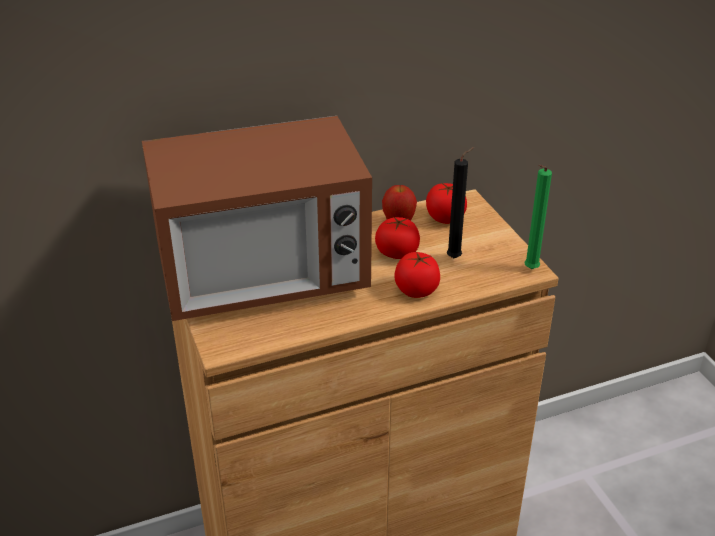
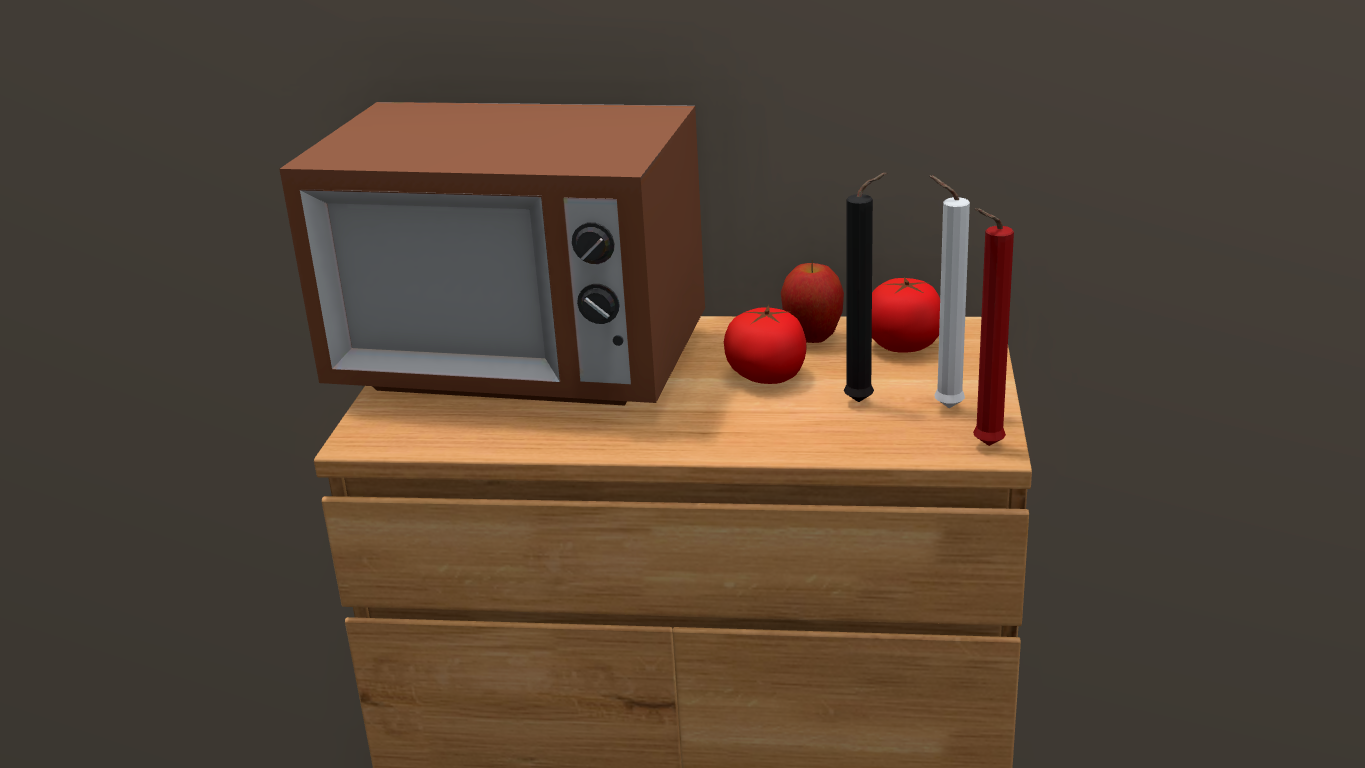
camera: 30 degrees right, 10 degrees down
tomato [394,252,440,298] -> none
green candle [524,165,552,269] -> red candle [973,208,1014,446]
none -> white candle [930,175,970,408]

